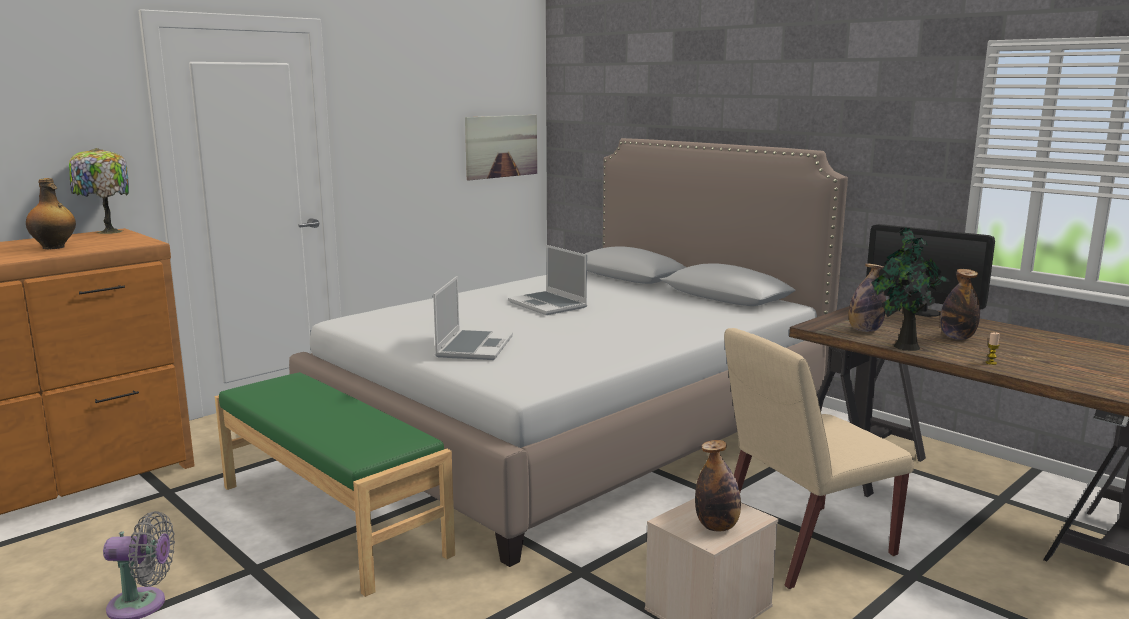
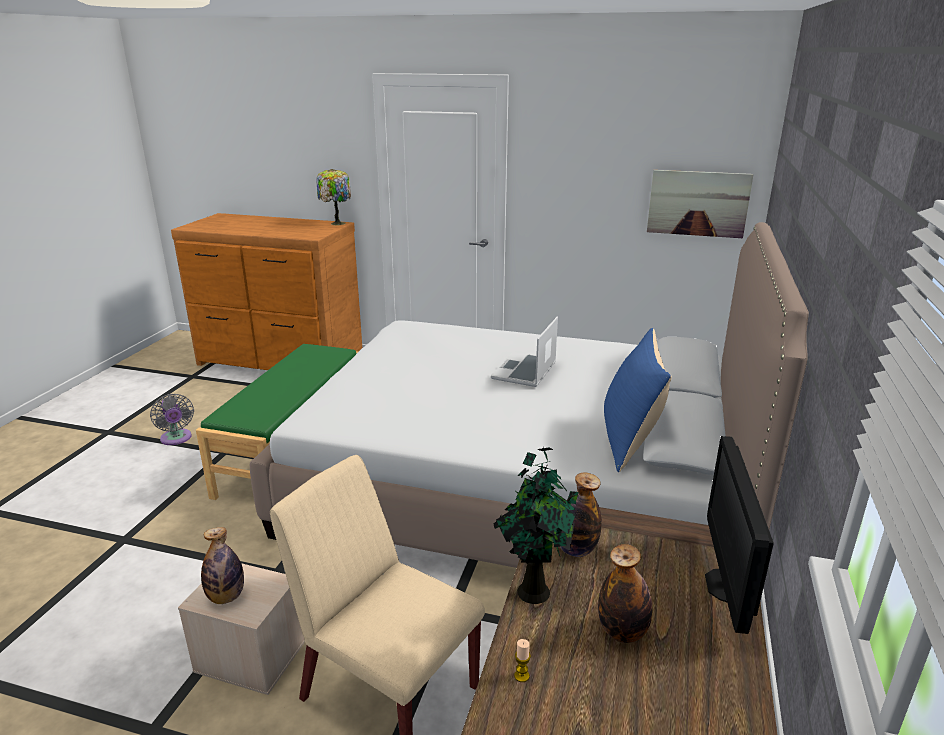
camera: 60 degrees right, 10 degrees up
bottle [26,178,76,249] -> none
laptop [433,276,513,360] -> none
none -> blue pillow [604,328,672,472]

